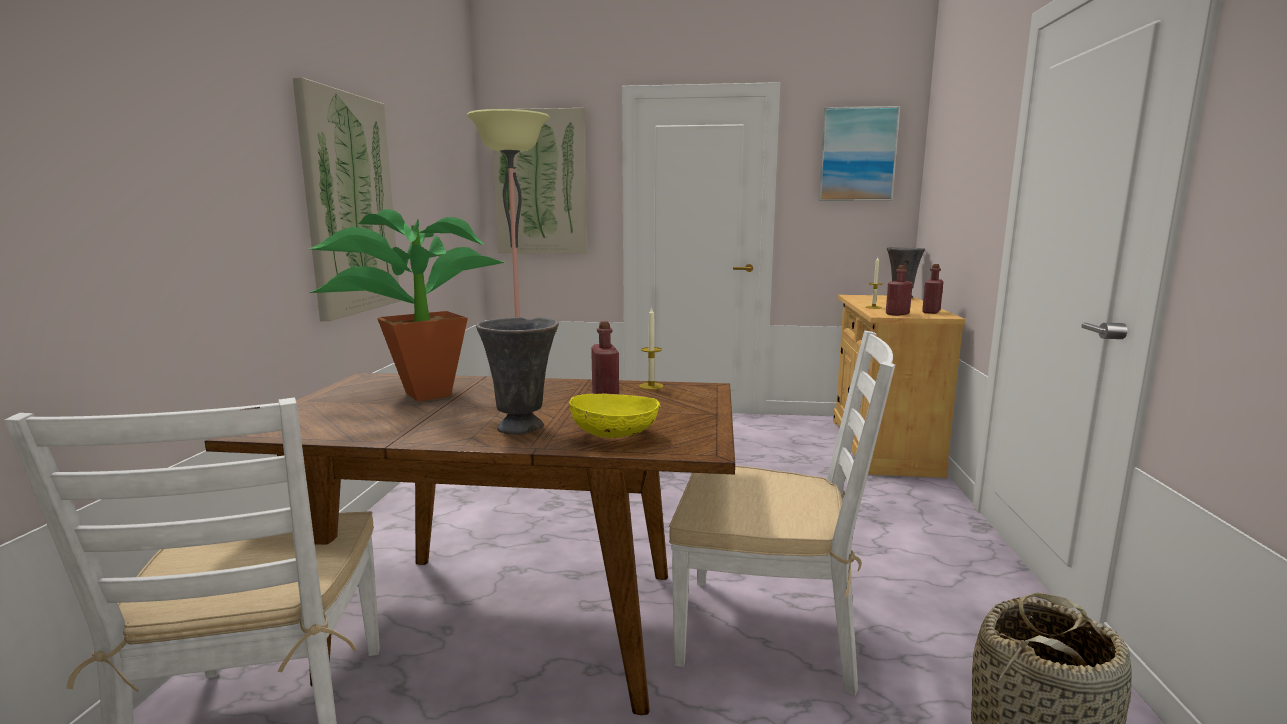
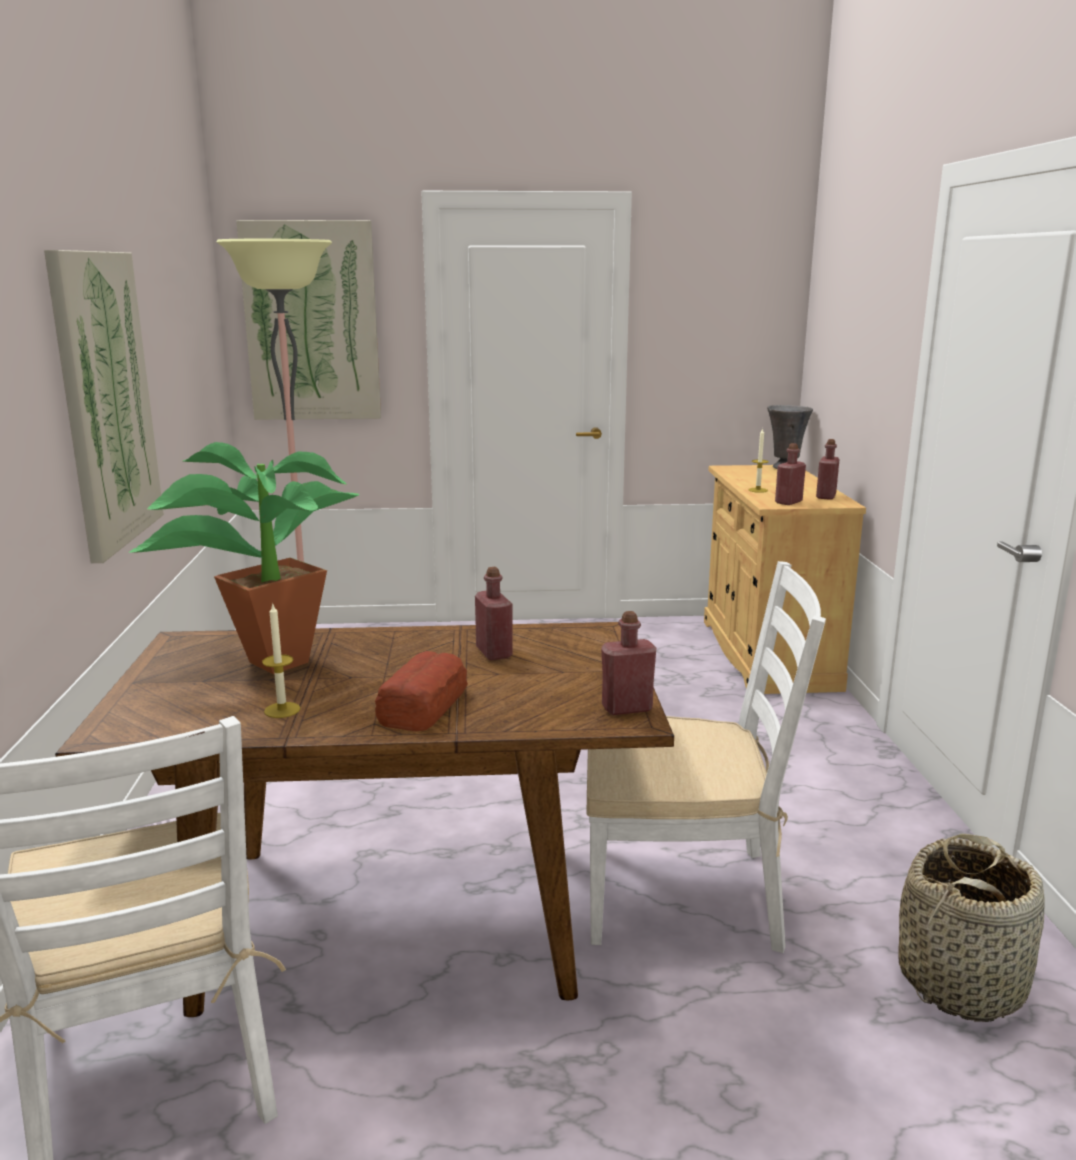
camera: 10 degrees left, 5 degrees up
grey vase [476,317,559,435] -> bread [375,651,468,731]
yellow bowl [569,393,661,438] -> none
candle [639,306,664,390] -> candle moved to [262,602,300,718]
picture [818,106,900,201] -> none
none -> red bottle [601,611,656,715]

